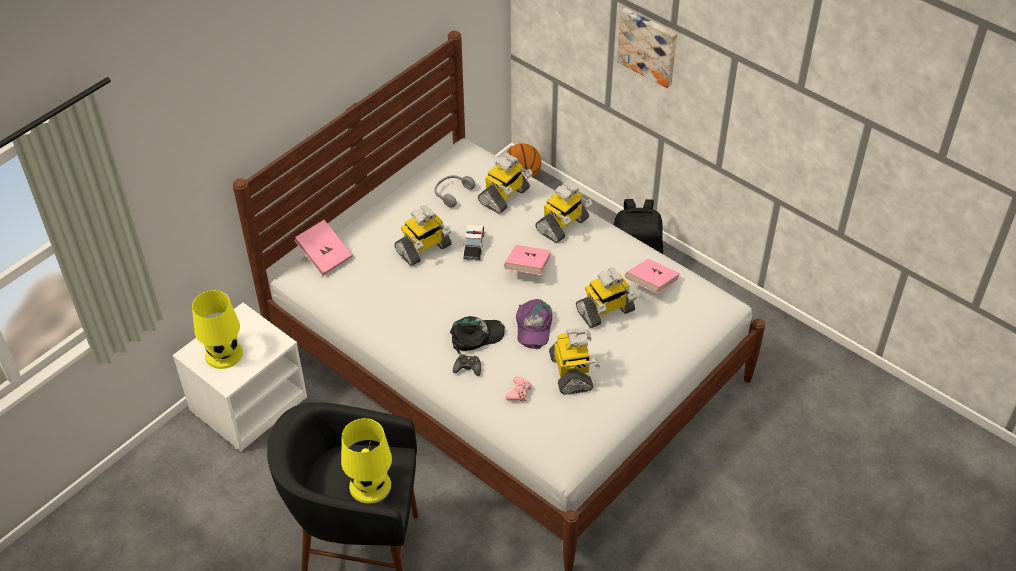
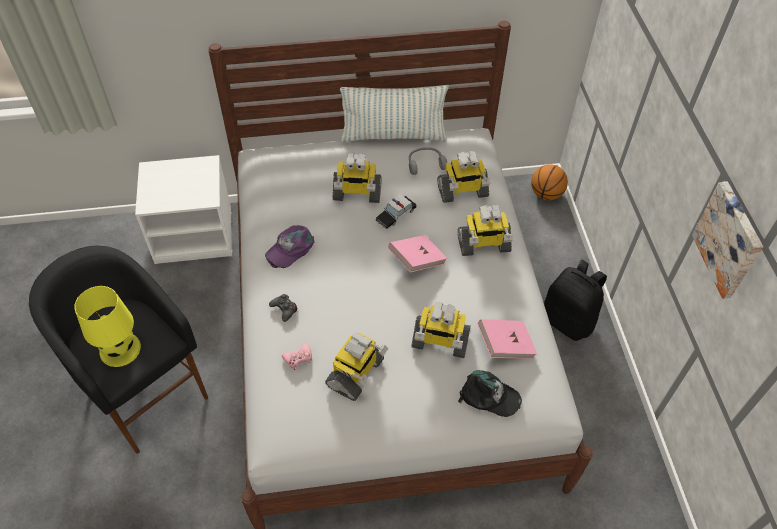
camera: 40 degrees right, 5 degrees up
yellow table lamp [192,290,243,369] -> none
pink book [294,220,353,276] -> none
black cap [450,316,505,354] -> black cap moved to [458,370,522,417]
purple cap [516,299,552,349] -> purple cap moved to [265,225,314,268]
picture [617,8,677,88] -> picture moved to [692,181,763,299]
none -> pillow [340,85,449,142]

